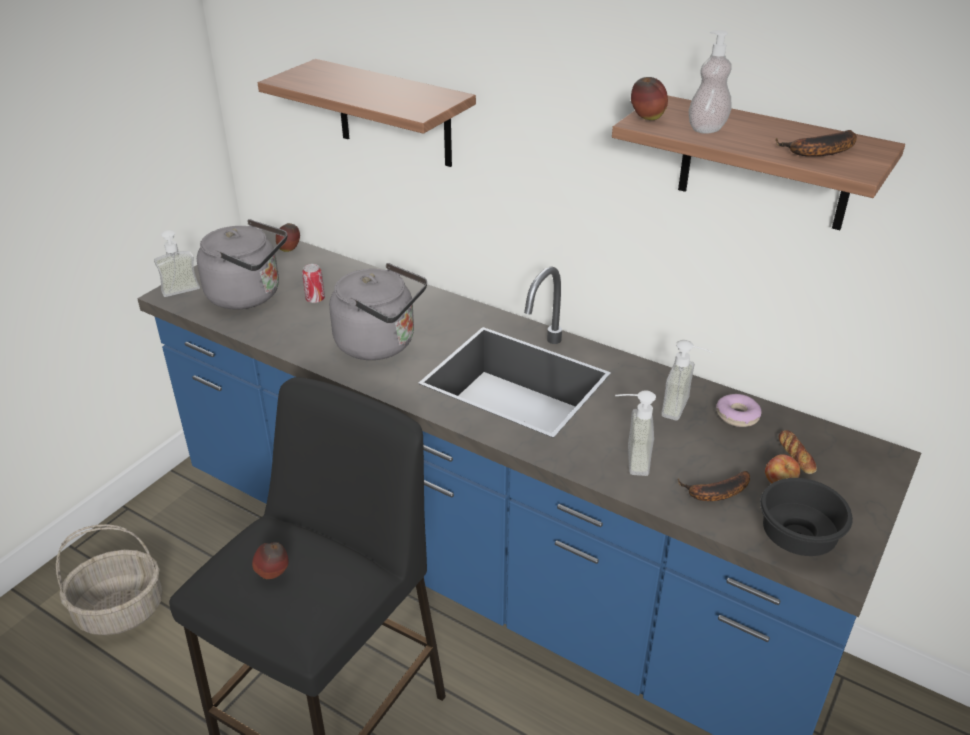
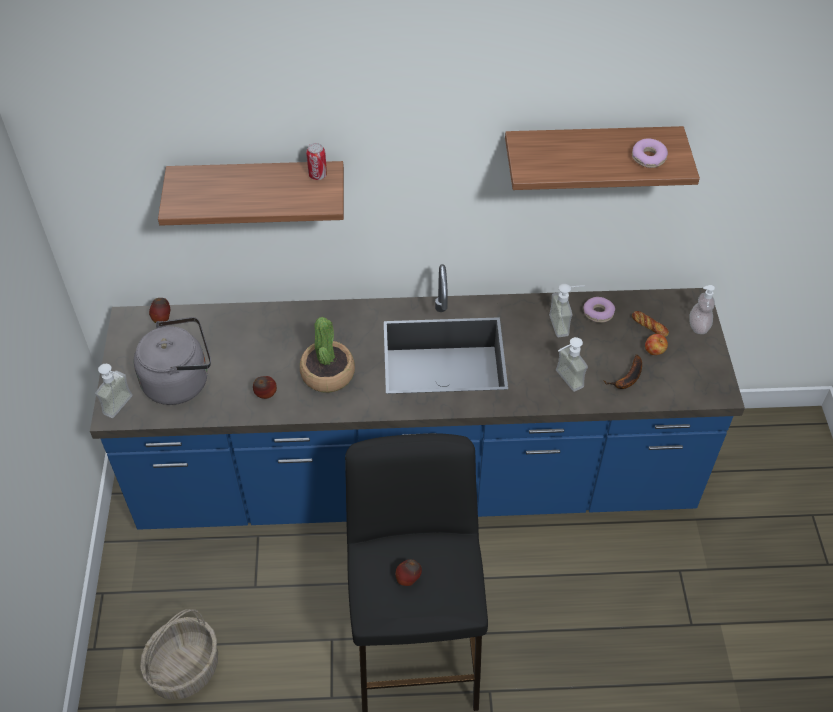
camera: 35 degrees left, 15 degrees up
can [302,264,325,303] -> can moved to [306,143,327,180]
grey kettle [329,263,427,360] -> potted plant [300,317,355,393]
apple [631,77,668,120] -> apple moved to [253,376,277,399]
soap dispenser [689,30,732,134] -> soap dispenser moved to [690,285,715,334]
black bowl [760,478,853,556] -> none
banana [776,130,857,156] -> donut [632,138,668,168]

